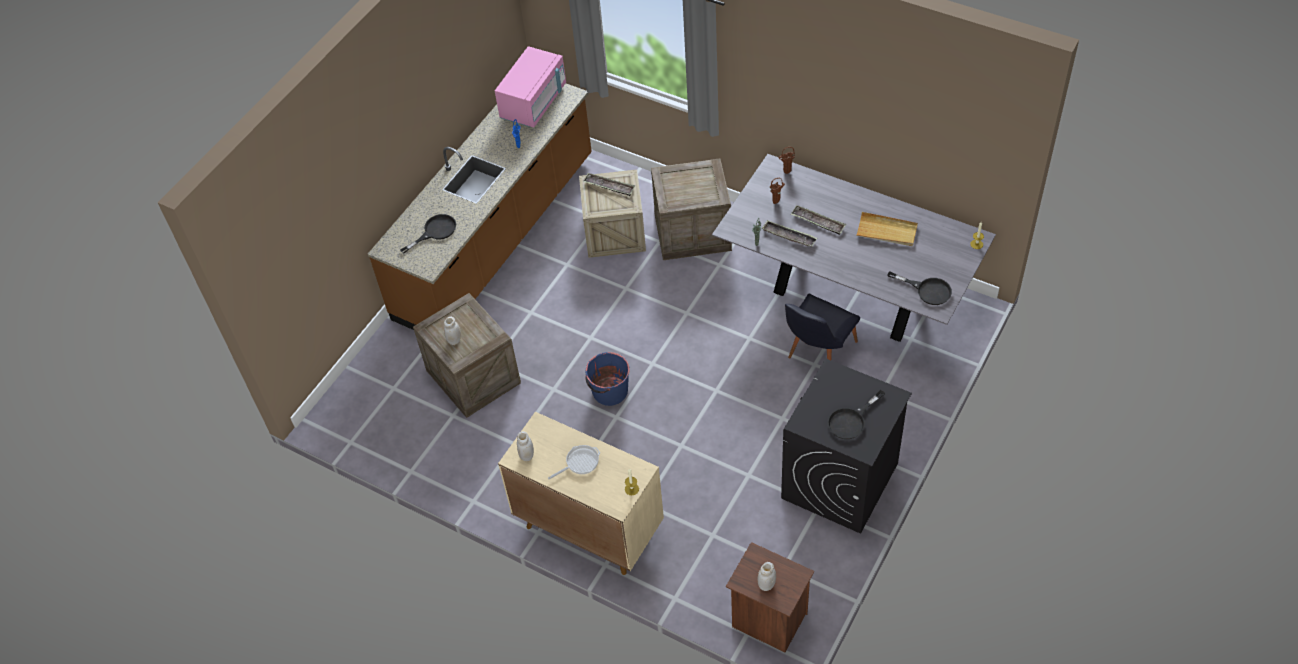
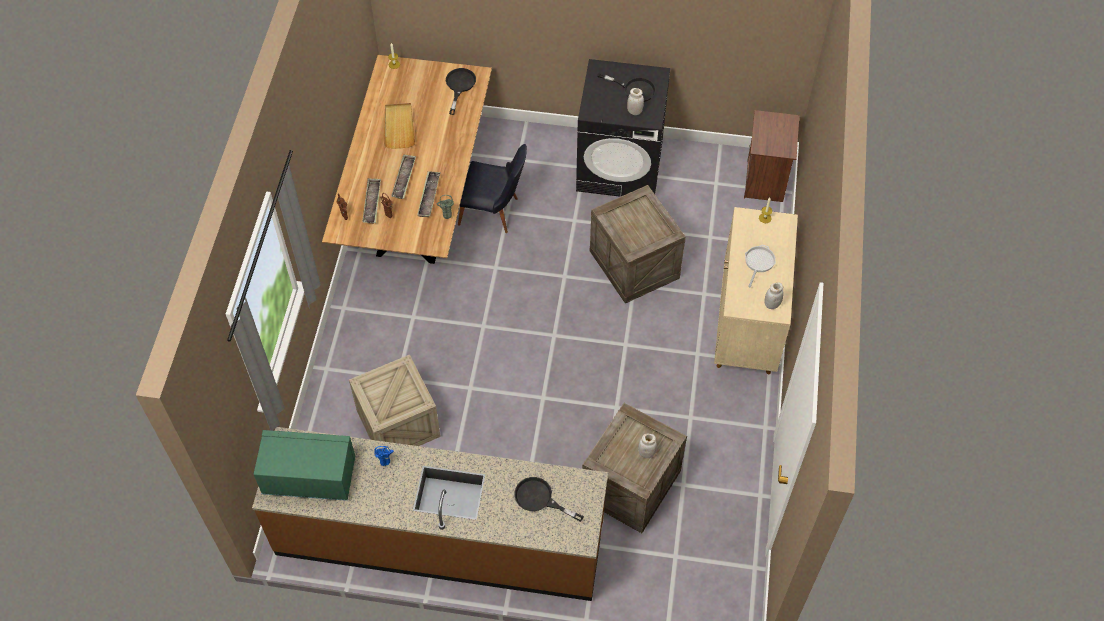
camera: 115 degrees left, 5 degrees up
pink microwave [495,46,566,127] -> green microwave [254,430,355,501]
frying pan [548,445,600,479] -> frying pan turned 75 degrees clockwise [745,245,776,288]
tray [583,173,635,196] -> tray moved to [362,178,381,224]
blue bucket [585,352,630,406] -> none
crate [651,158,732,260] -> crate moved to [590,185,686,304]
grey dining table [712,154,996,342] -> brown dining table [322,55,492,264]
white jar [757,562,776,591] -> white jar moved to [627,88,644,115]

